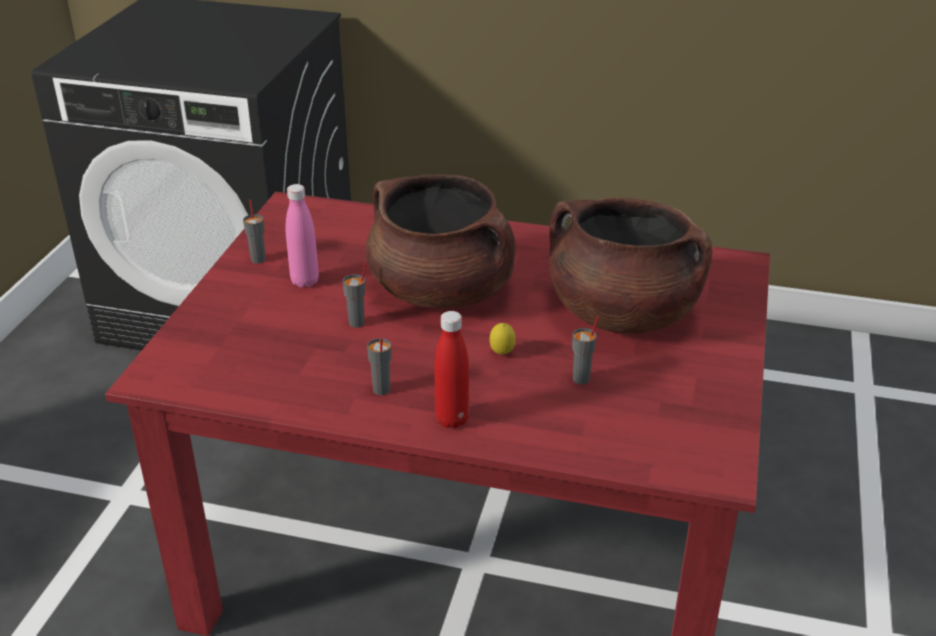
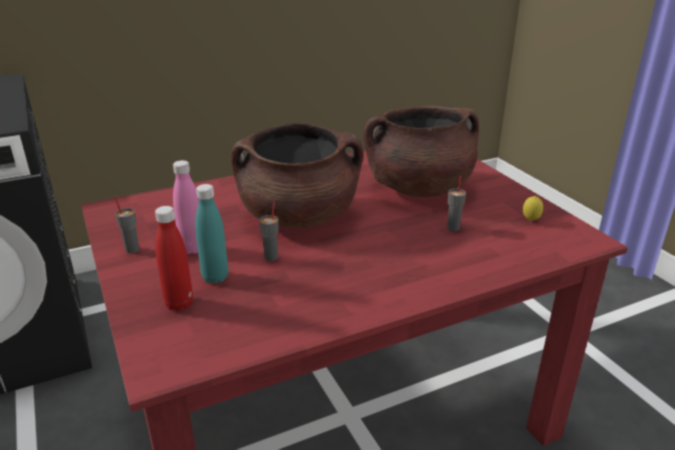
camera: 40 degrees left, 5 degrees down
grey cup [367,338,391,395] -> none
red bottle [434,311,469,428] -> red bottle moved to [155,206,193,311]
lemon [489,323,516,355] -> lemon moved to [523,196,543,221]
none -> turquoise bottle [195,184,228,284]

